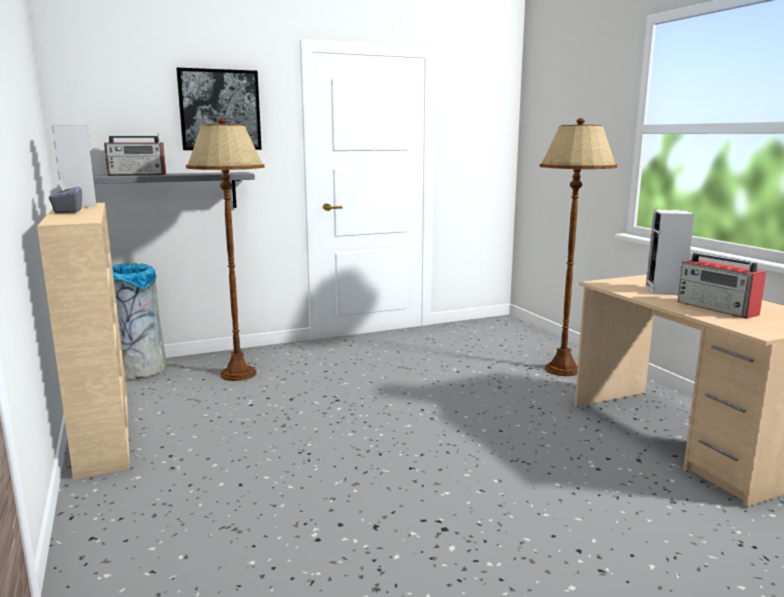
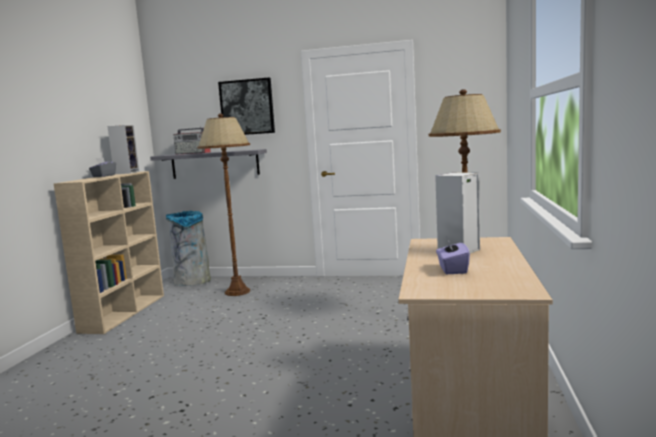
camera: 35 degrees right, 5 degrees down
radio [678,253,766,319] -> purple tissue box [436,236,470,274]

